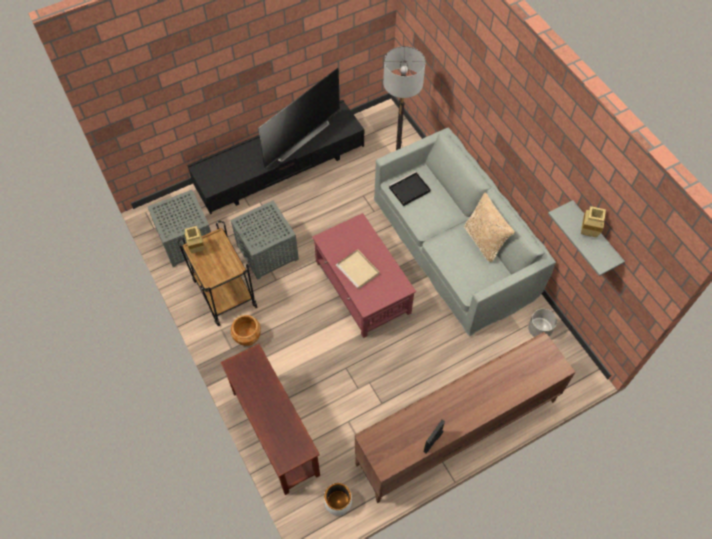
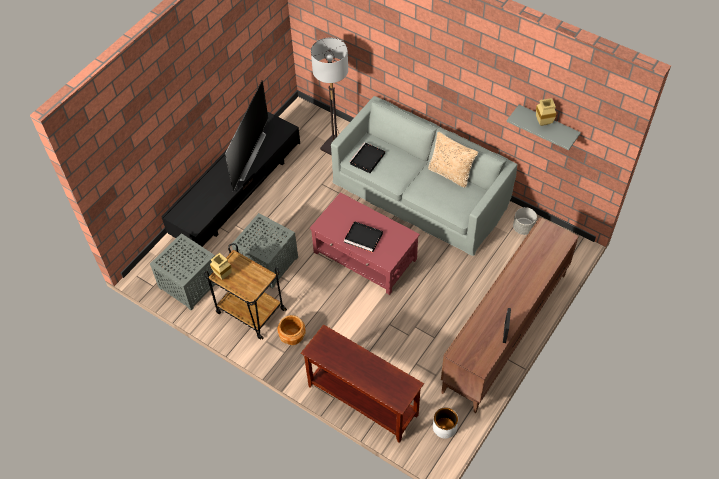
camera: 25 degrees left, 5 degrees down
beige tray [336,249,380,289] -> black tray [344,221,383,253]

